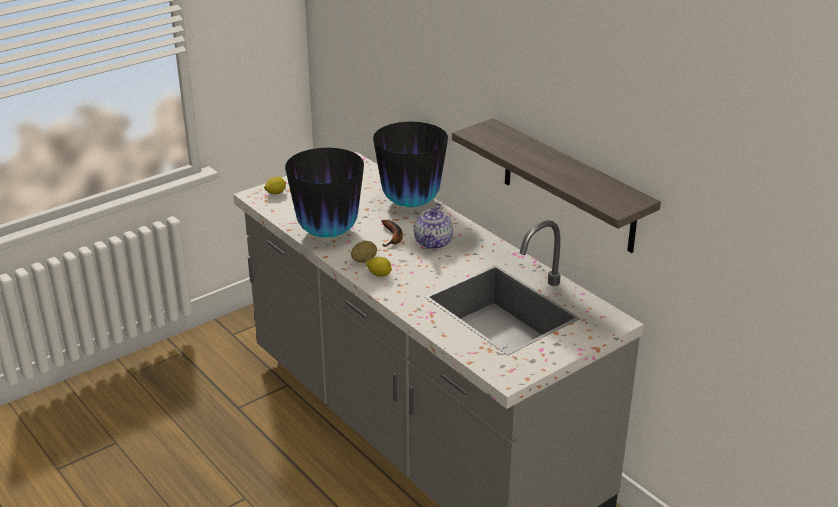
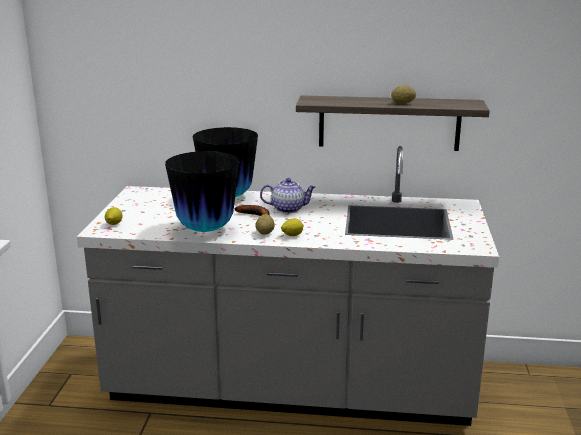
camera: 45 degrees left, 10 degrees down
teapot [414,203,453,249] -> teapot turned 60 degrees counterclockwise [260,178,317,213]
none -> potato [391,85,416,104]

